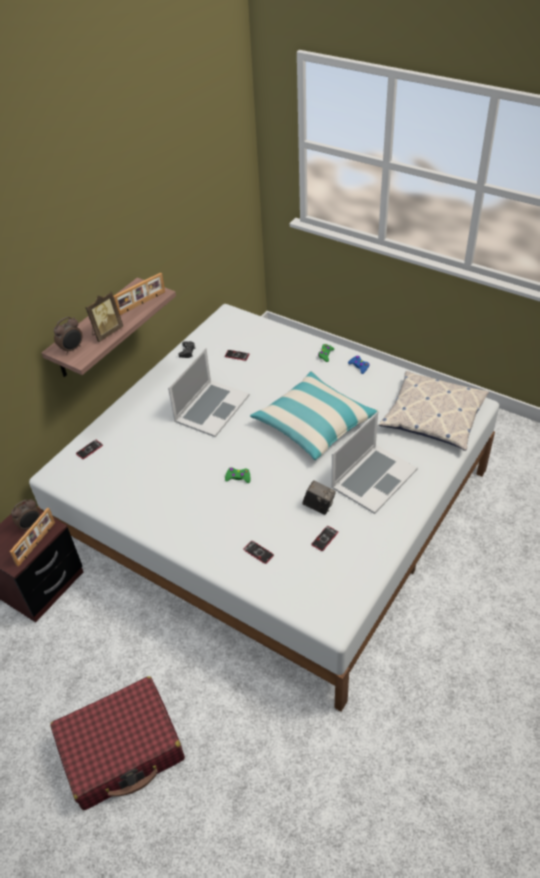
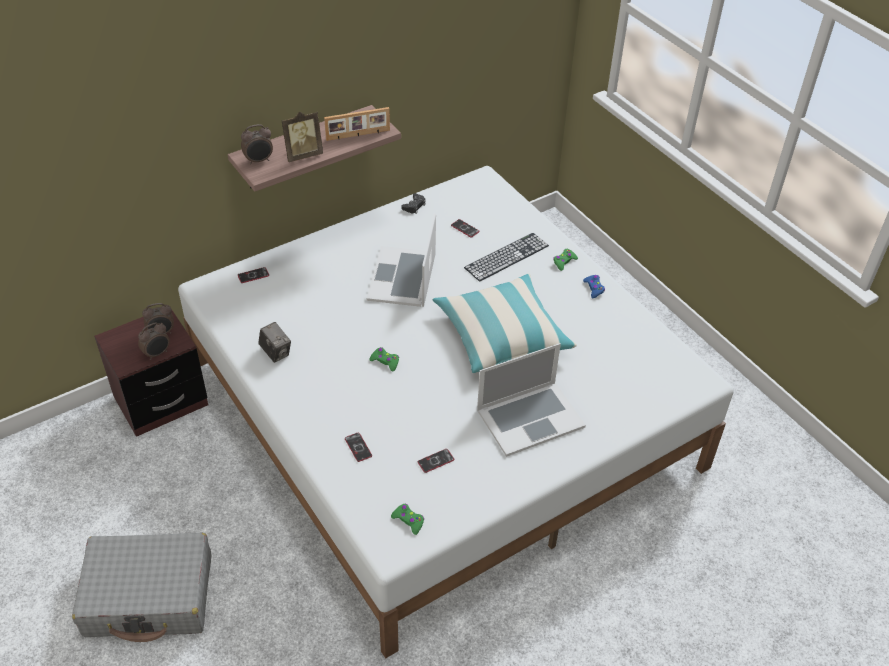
camera: 20 degrees right, 0 degrees up
picture frame [10,508,55,567] -> alarm clock [138,322,170,360]
red suitcase [50,676,185,810] -> grey suitcase [72,533,212,642]
laptop [168,348,250,437] -> laptop turned 135 degrees clockwise [367,213,436,307]
camera [302,480,336,515] -> camera moved to [258,322,291,363]
pillow [379,371,489,451] -> none
none -> green game controller [391,504,424,535]
none -> keyboard [464,233,549,282]

